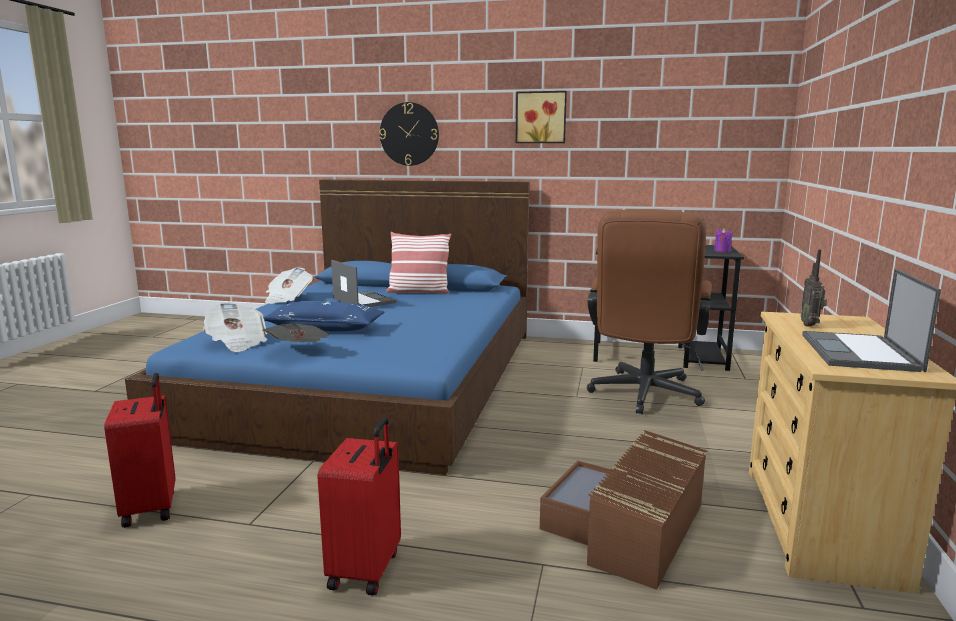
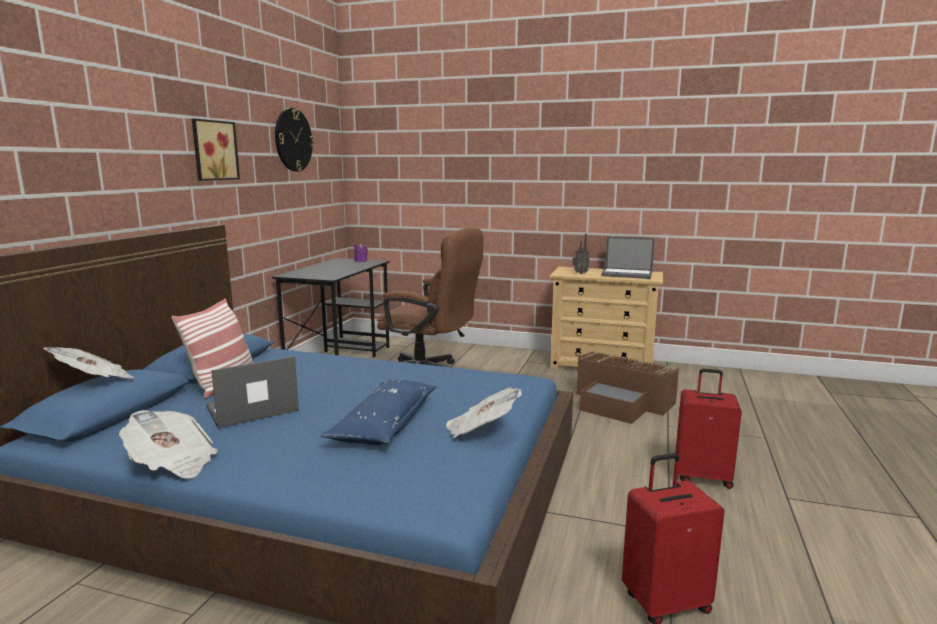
camera: 85 degrees left, 0 degrees up
newspaper [203,302,267,352] -> newspaper moved to [44,347,134,378]
wall clock [379,102,439,166] -> wall clock moved to [275,108,314,172]

